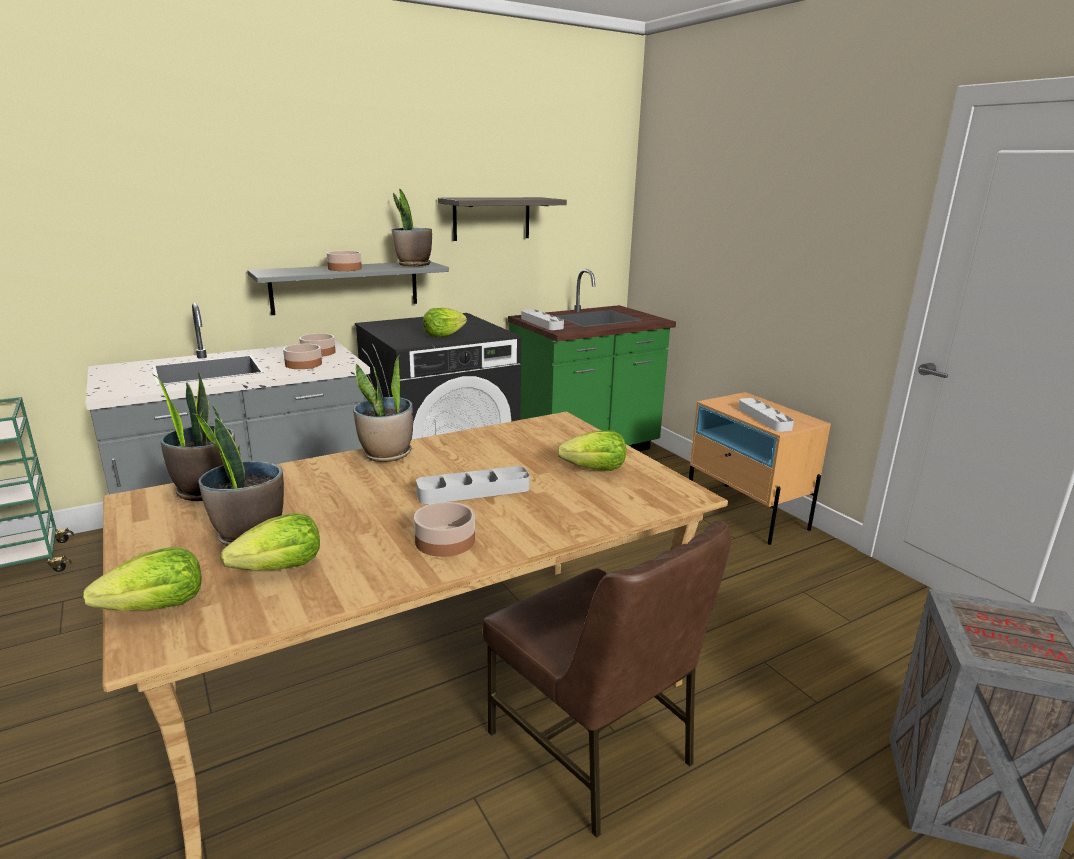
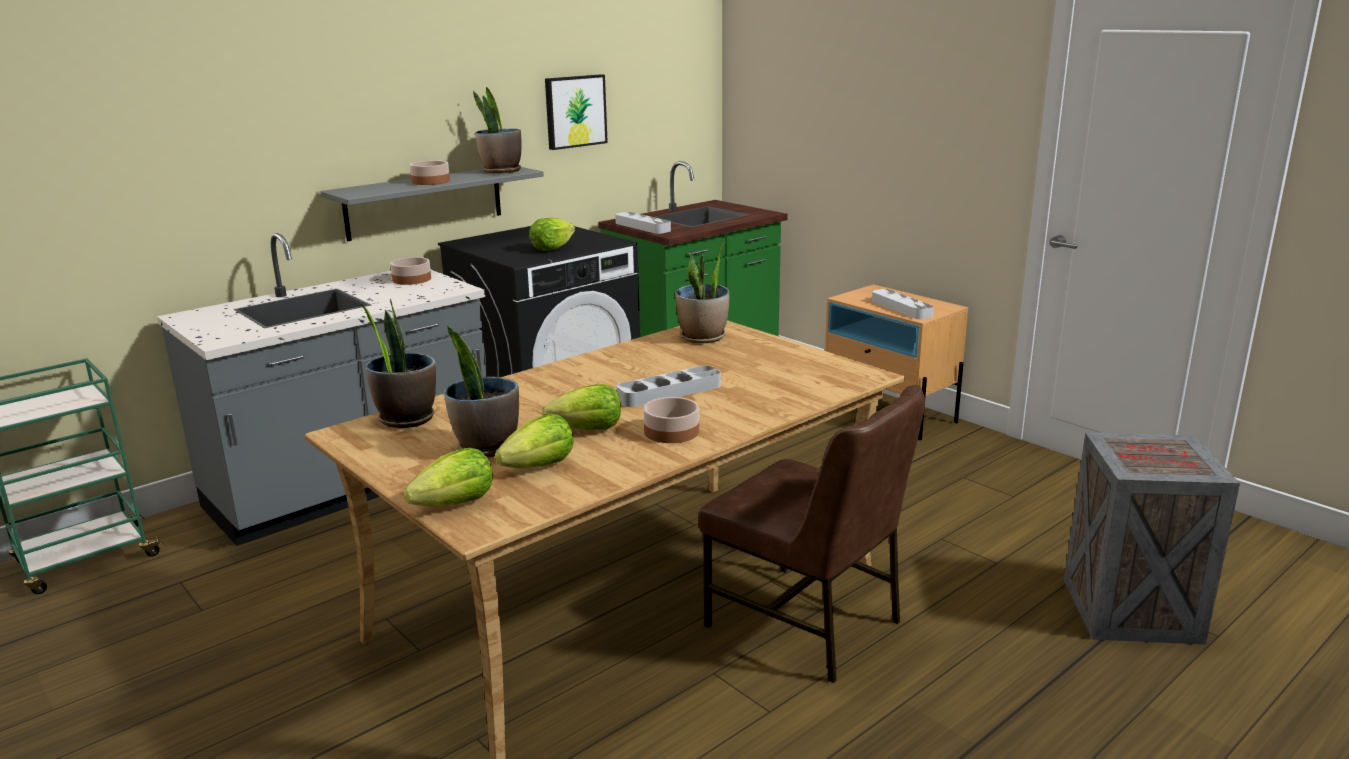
camera: 10 degrees left, 0 degrees up
bowl [283,344,322,369] -> none
potted plant [353,355,413,462] -> potted plant moved to [675,241,729,344]
shelf [438,197,567,241] -> picture [545,74,608,150]
lettuce [557,430,626,471] -> lettuce moved to [542,384,621,430]

